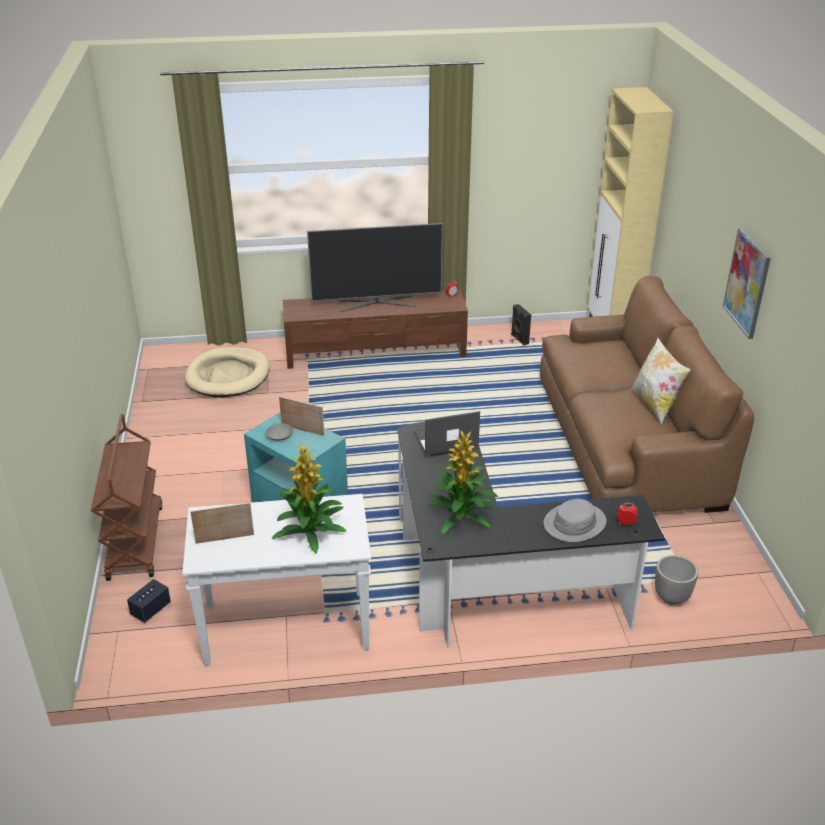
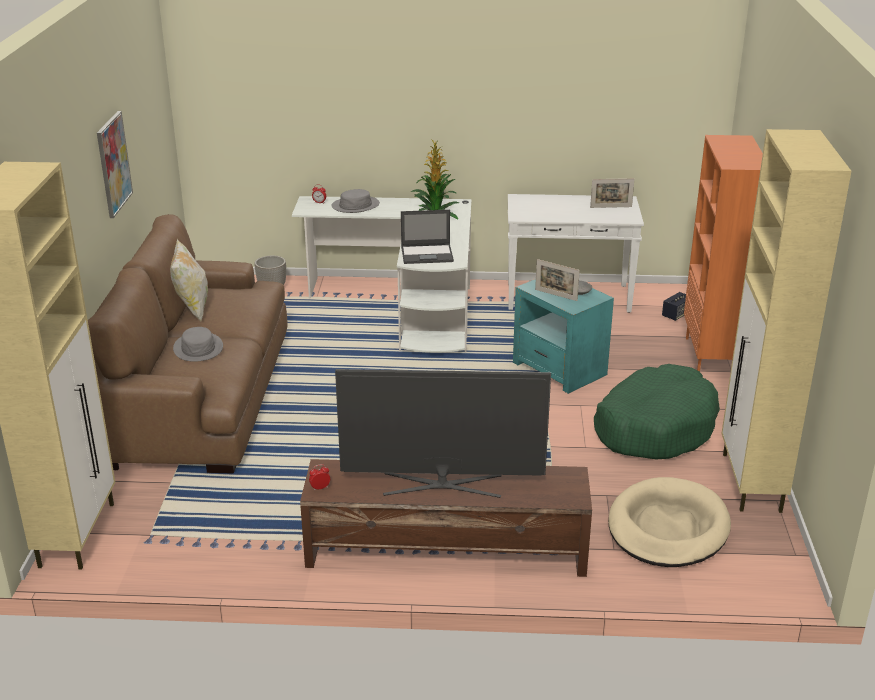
camera: 170 degrees left, 5 degrees down
brown cart [91,414,163,581] -> orange bookcase [684,135,763,372]
potted plant [272,442,346,554] -> none
black desk [397,422,665,647] -> white desk [292,196,472,353]
black speaker [511,304,531,346] -> none
none -> grey hat [173,327,223,361]
none -> green dog bed [594,364,720,459]
none -> beige cabinet [721,129,851,513]

